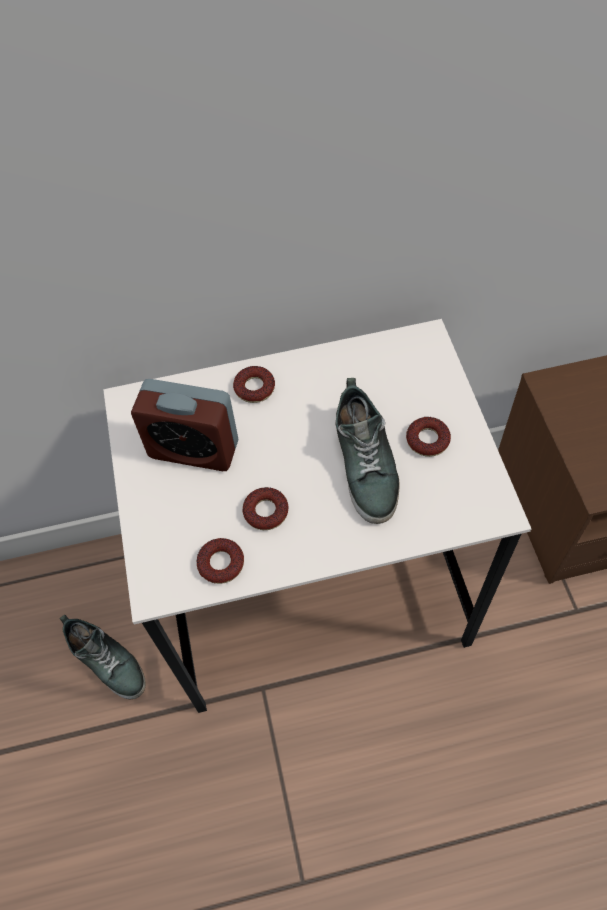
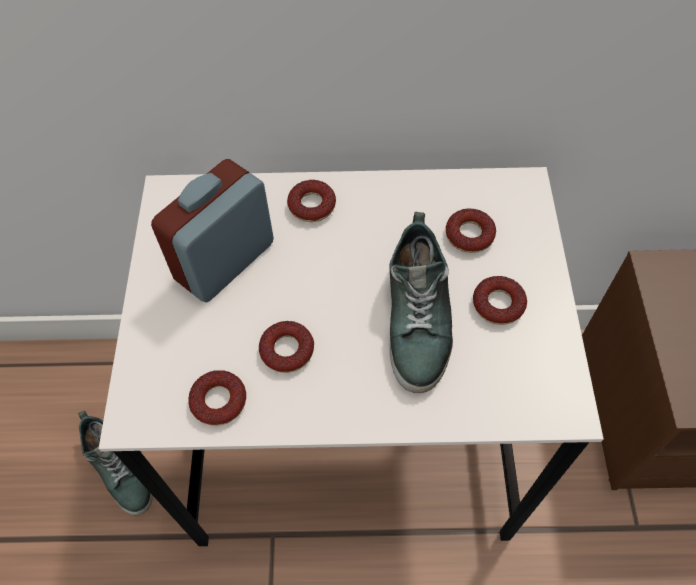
camera: 10 degrees right, 0 degrees up
alarm clock [131,379,239,471] -> alarm clock turned 105 degrees clockwise [151,159,274,303]
none -> donut [446,208,496,253]

